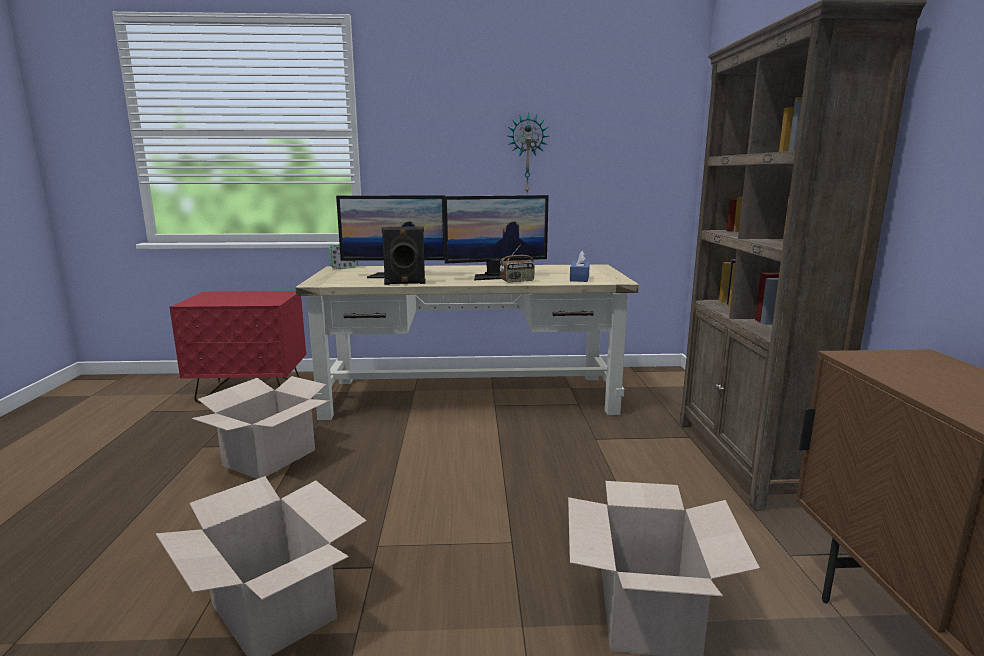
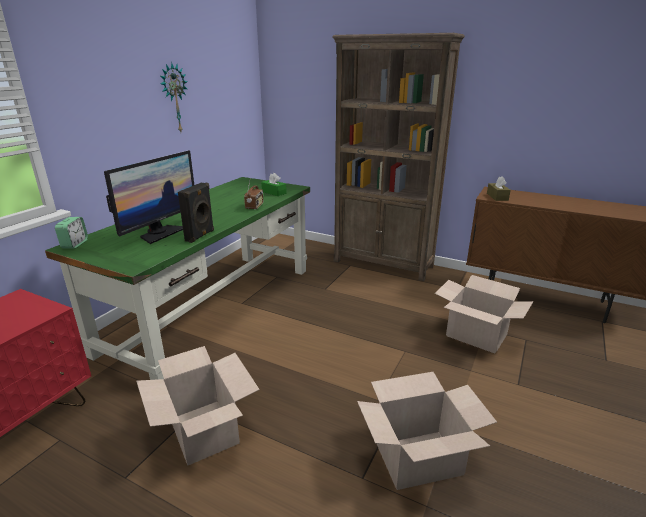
camera: 60 degrees left, 10 degrees up
beige desk [295,264,639,420] -> green desk [45,177,310,380]
monitor [443,195,549,280] -> none
blue tissue box [570,251,590,282] -> green tissue box [261,173,287,196]
none -> brown tissue box [487,176,511,201]

